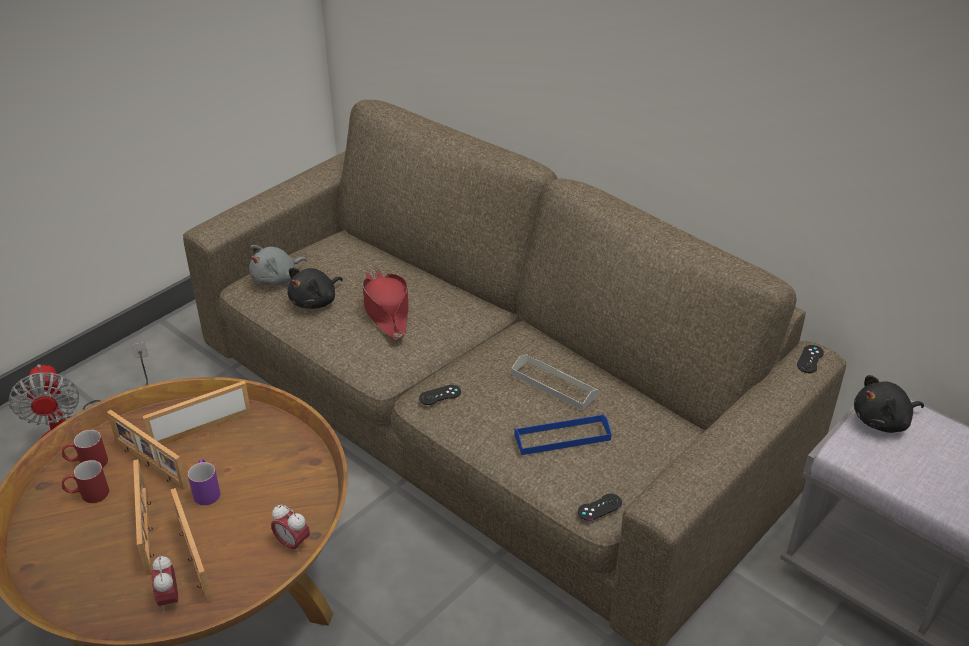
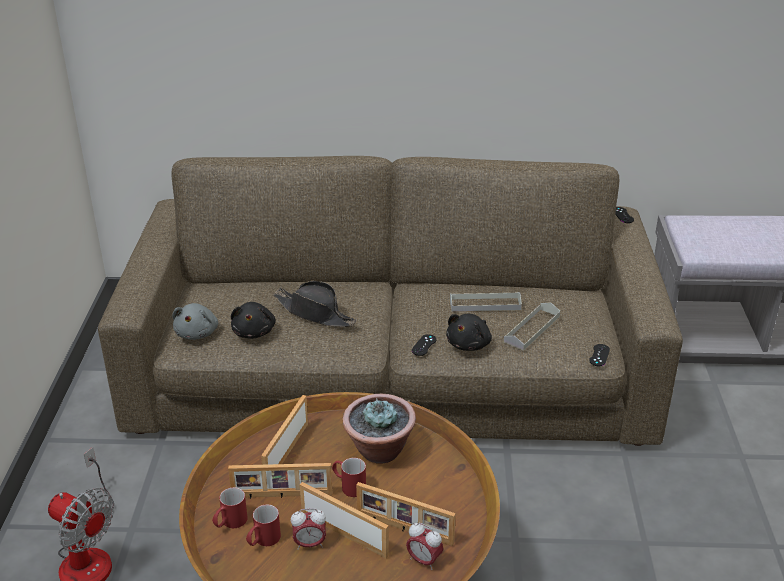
camera: 40 degrees left, 5 degrees down
purple mug [188,459,220,505] -> red mug [332,458,366,497]
alarm clock [271,504,310,554] -> alarm clock moved to [291,508,326,550]
red hat [362,269,409,340] -> black hat [273,281,357,327]
blue tray [514,414,612,455] -> grey tray [504,303,560,351]
black plush toy [854,375,924,433] -> black plush toy moved to [446,314,492,351]
none -> potted plant [343,394,416,463]

